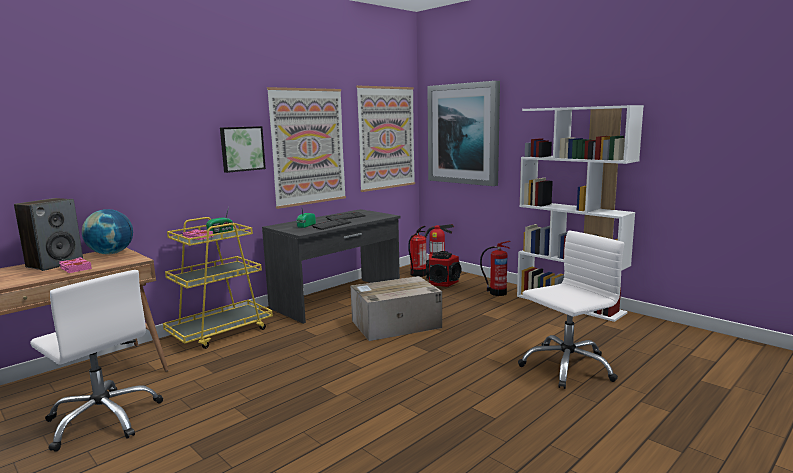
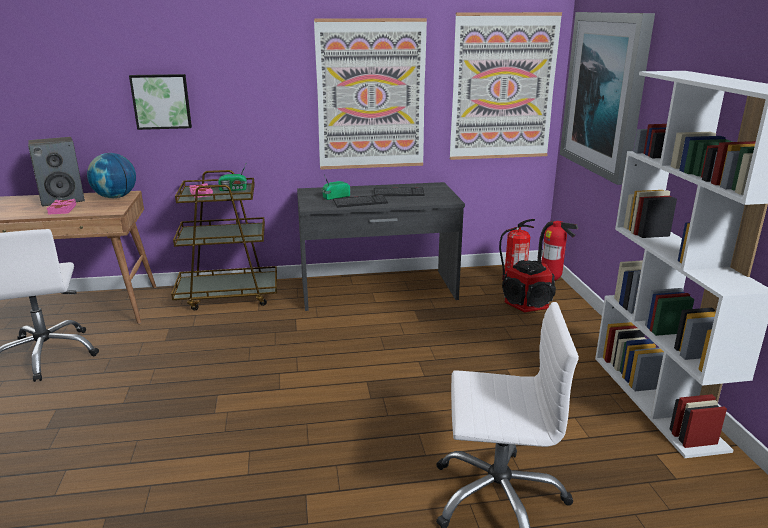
camera: 35 degrees right, 10 degrees up
yellow cart [163,217,273,349] -> brown cart [171,170,277,310]
picture [220,126,266,173] -> picture moved to [129,74,192,130]
cardboard box [351,276,442,341] -> none
fire extinguisher [480,241,511,296] -> none

